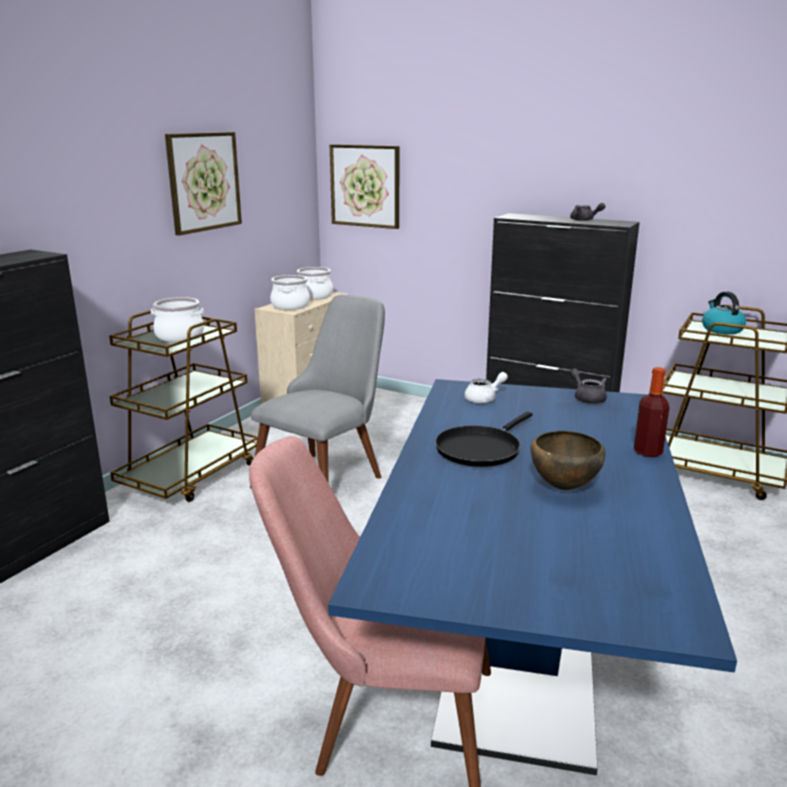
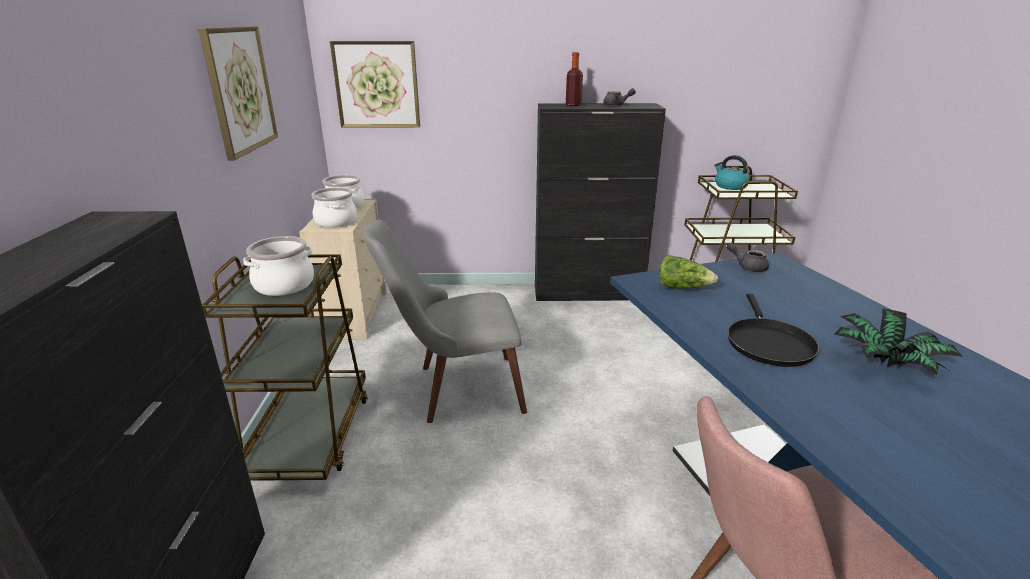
camera: 30 degrees left, 5 degrees up
grey chair [250,295,385,488] -> grey chair turned 105 degrees counterclockwise [363,220,527,423]
white teapot [464,372,508,403] -> lettuce [659,255,718,289]
brown bowl [531,431,606,490] -> potted plant [834,309,963,375]
bottle [634,367,670,457] -> bottle moved to [566,52,583,106]

